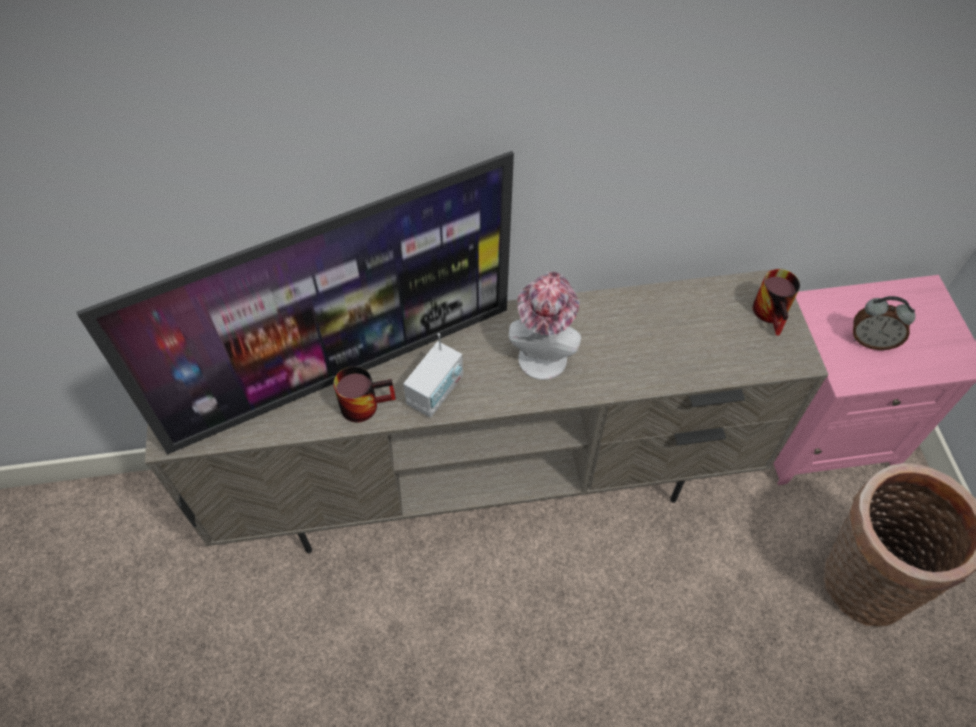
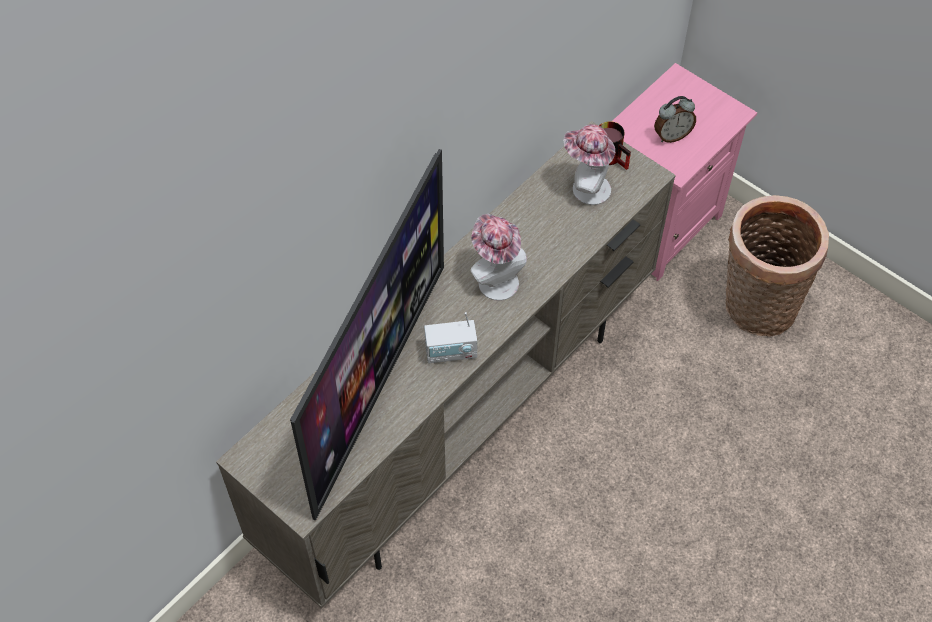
camera: 40 degrees left, 0 degrees up
mug [333,366,396,422] -> none
radio [403,333,463,418] -> radio turned 90 degrees clockwise [424,312,477,363]
none -> hat [563,124,615,205]

